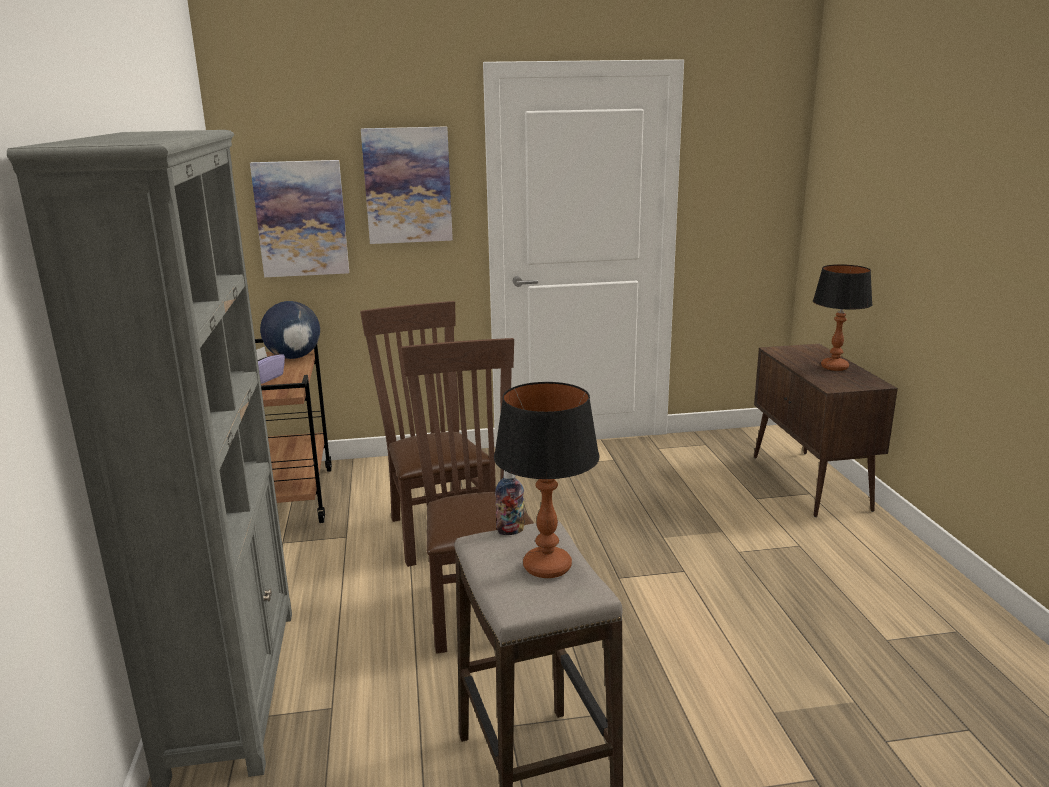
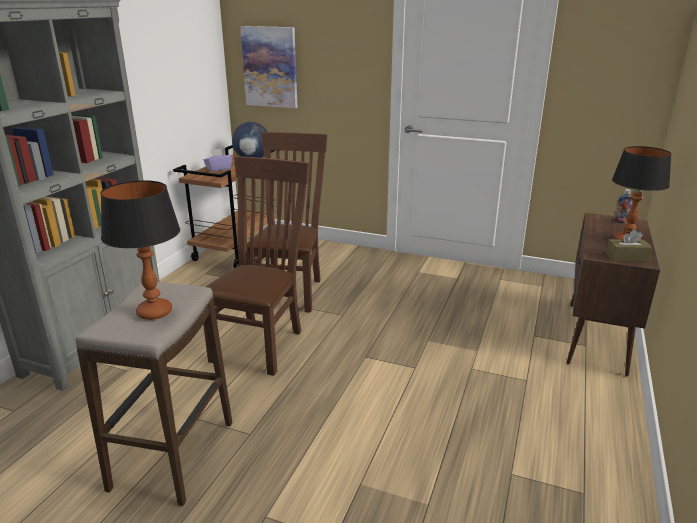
camera: 30 degrees right, 5 degrees up
picture [361,126,453,244] -> none
bottle [495,471,525,535] -> bottle moved to [614,189,633,224]
none -> brown tissue box [606,230,652,262]

